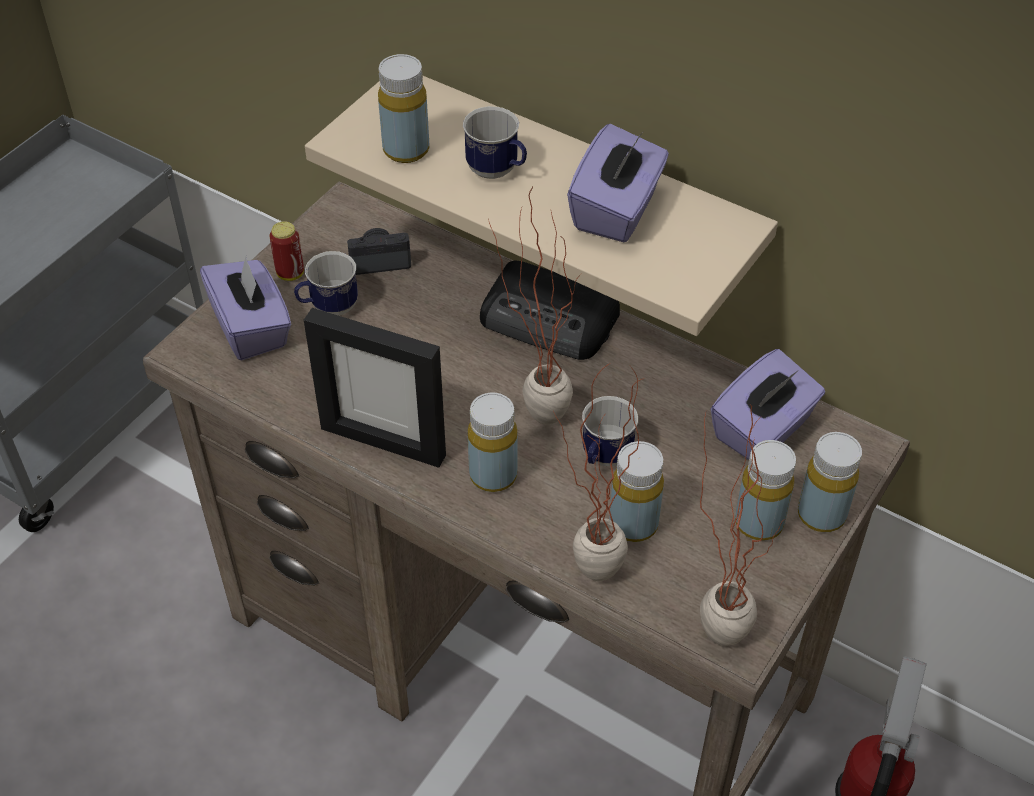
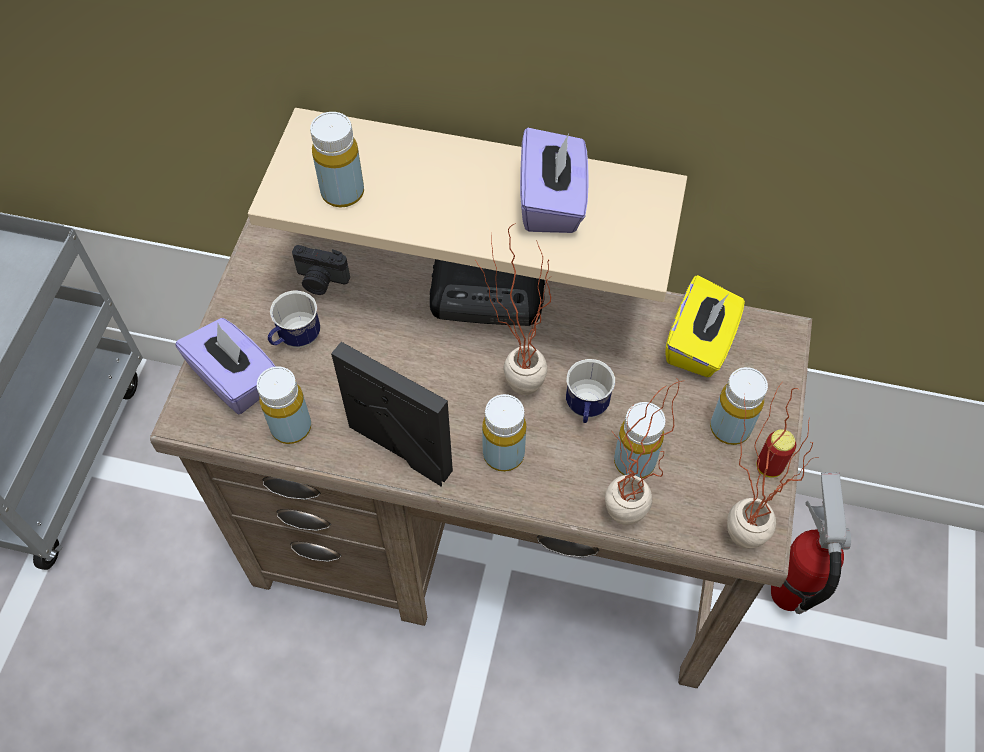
camera: 20 degrees left, 10 degrees up
can [269,221,304,281] -> can moved to [756,429,796,478]
picture frame [304,308,446,468] -> picture frame turned 150 degrees counterclockwise [331,342,453,486]
camera [347,228,411,275] -> camera turned 135 degrees counterclockwise [292,245,350,295]
mug [463,106,527,179] -> none
purple tissue box [711,349,825,460] -> yellow tissue box [665,275,745,377]
yellow bottle [798,432,862,532] -> yellow bottle moved to [257,366,311,444]

